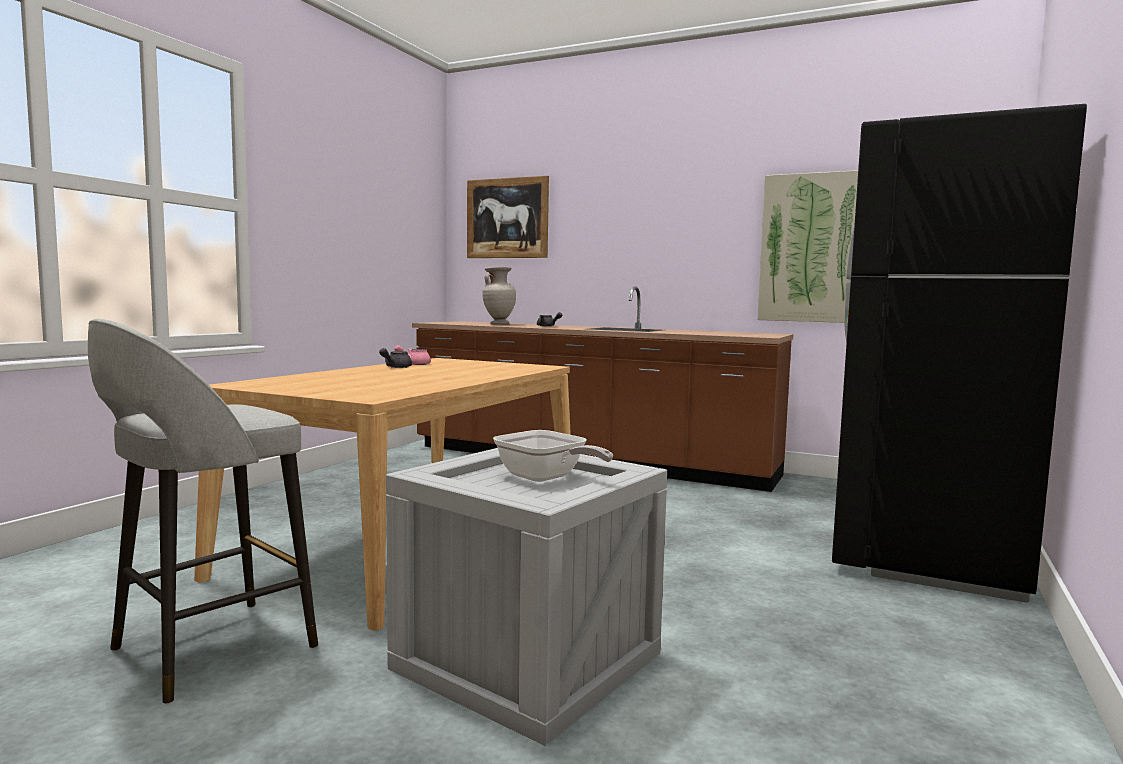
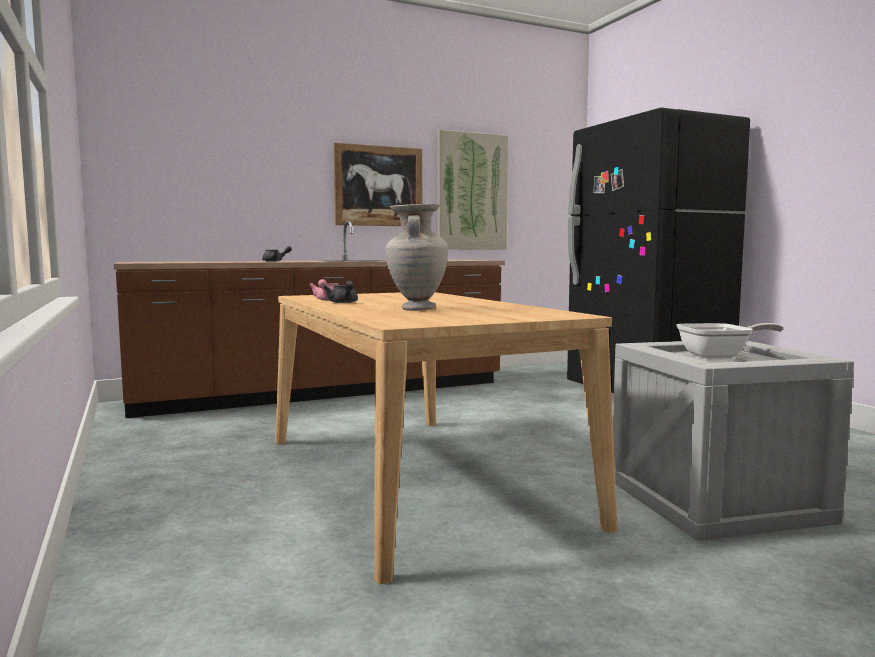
camera: 50 degrees left, 0 degrees up
grey stool [88,319,318,704] -> none
picture [467,176,549,258] -> picture moved to [334,143,422,226]
beige vase [482,267,516,324] -> beige vase moved to [386,204,448,311]

